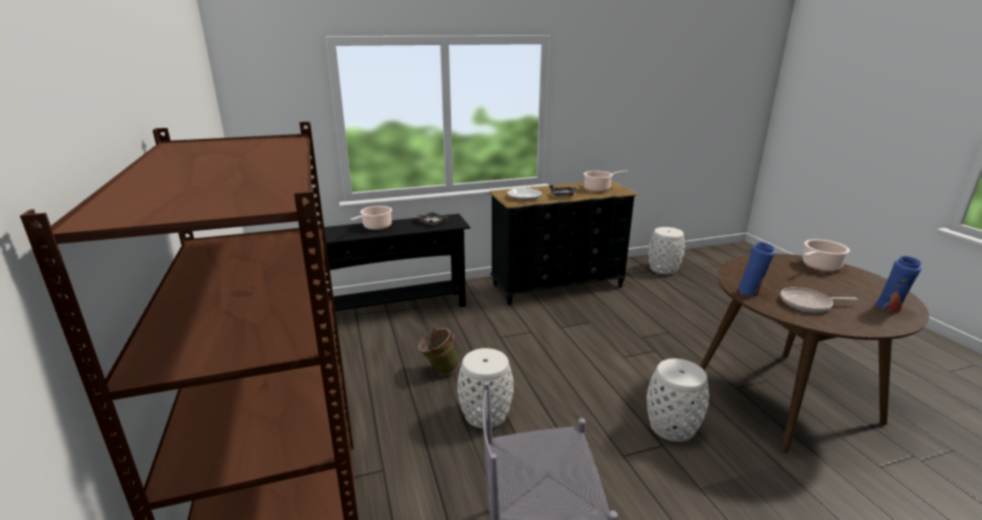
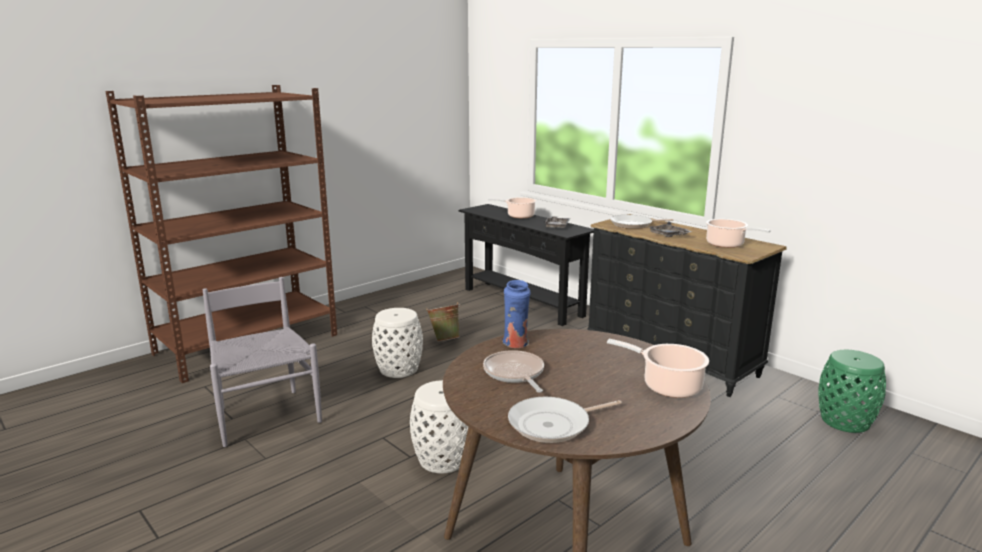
camera: 65 degrees right, 5 degrees down
white stool [648,227,685,275] -> green stool [818,350,886,433]
blue vase [875,256,922,312] -> frying pan [508,397,622,443]

